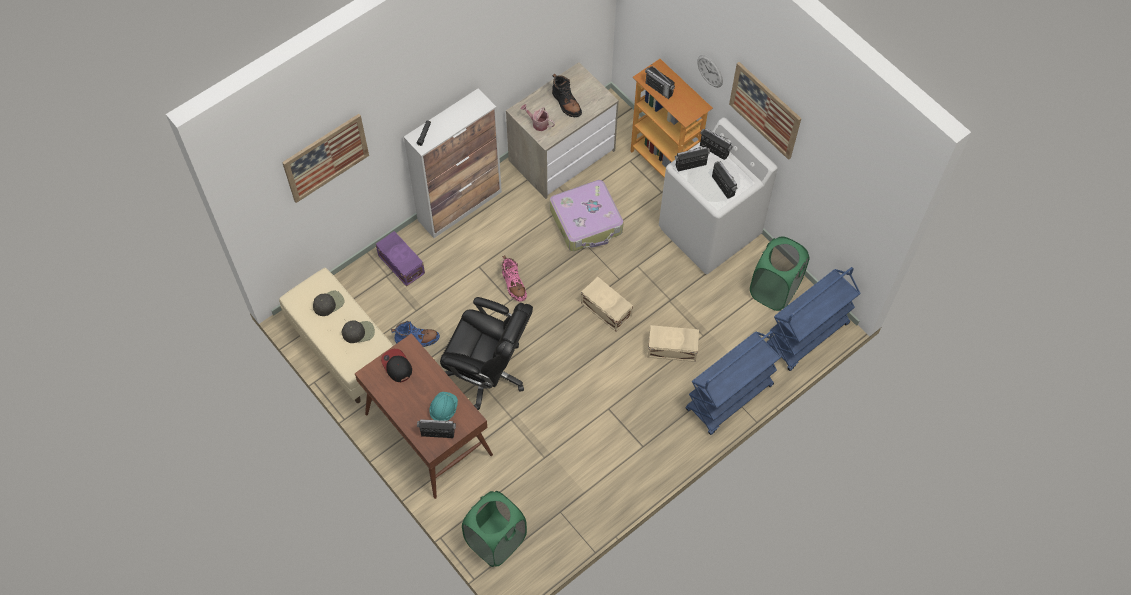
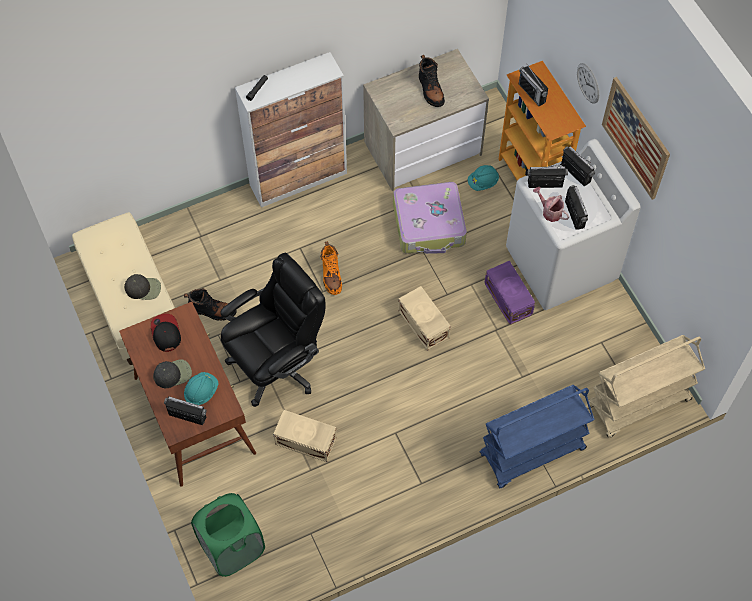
camera: 15 degrees right, 0 degrees up
picture [282,114,369,203] -> none
black cap [313,290,344,316] -> black cap moved to [153,359,192,388]
purple storage box [376,231,425,287] -> purple storage box moved to [484,261,535,325]
blue boot [391,321,440,347] -> black boot [184,288,237,321]
black office chair [440,297,533,410] -> black office chair turned 75 degrees counterclockwise [220,252,326,407]
pink boot [502,256,527,301] -> orange boot [321,241,342,295]
watering can [521,104,555,131] -> watering can moved to [533,187,569,222]
beige storage box [647,325,699,362] -> beige storage box moved to [273,410,337,462]
green laundry basket [750,236,810,311] -> none
blue cart [766,267,861,371] -> beige cart [589,335,705,438]
none -> turquoise hard hat [468,165,499,191]

